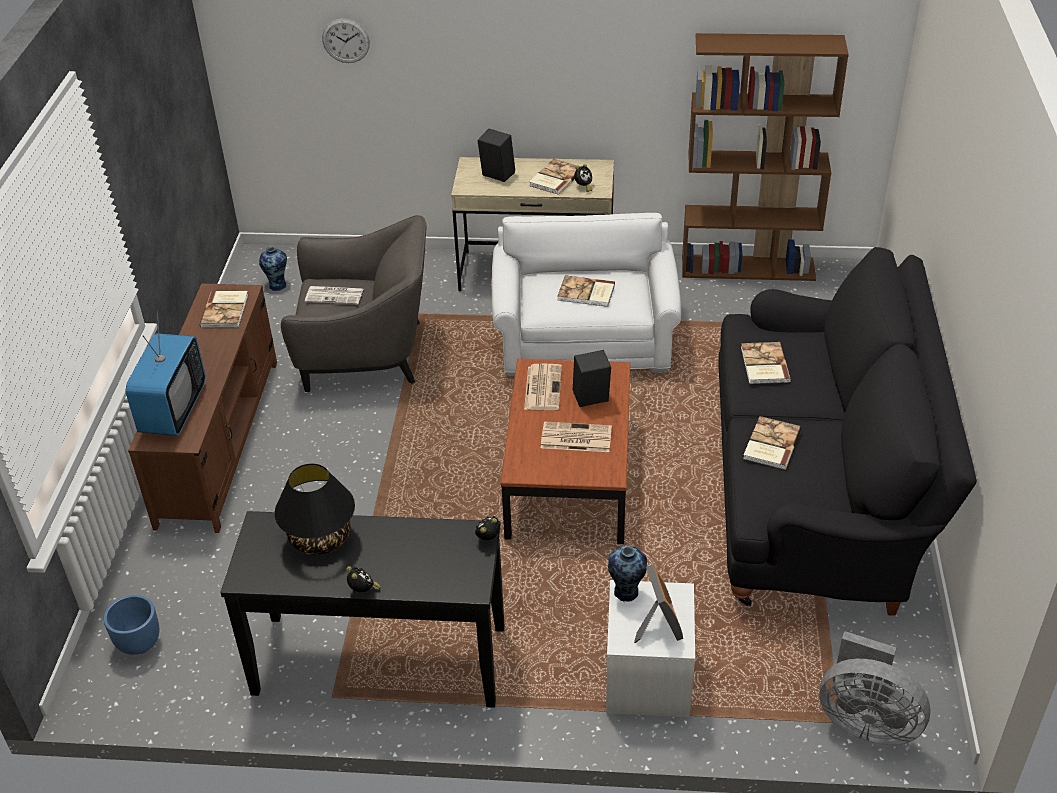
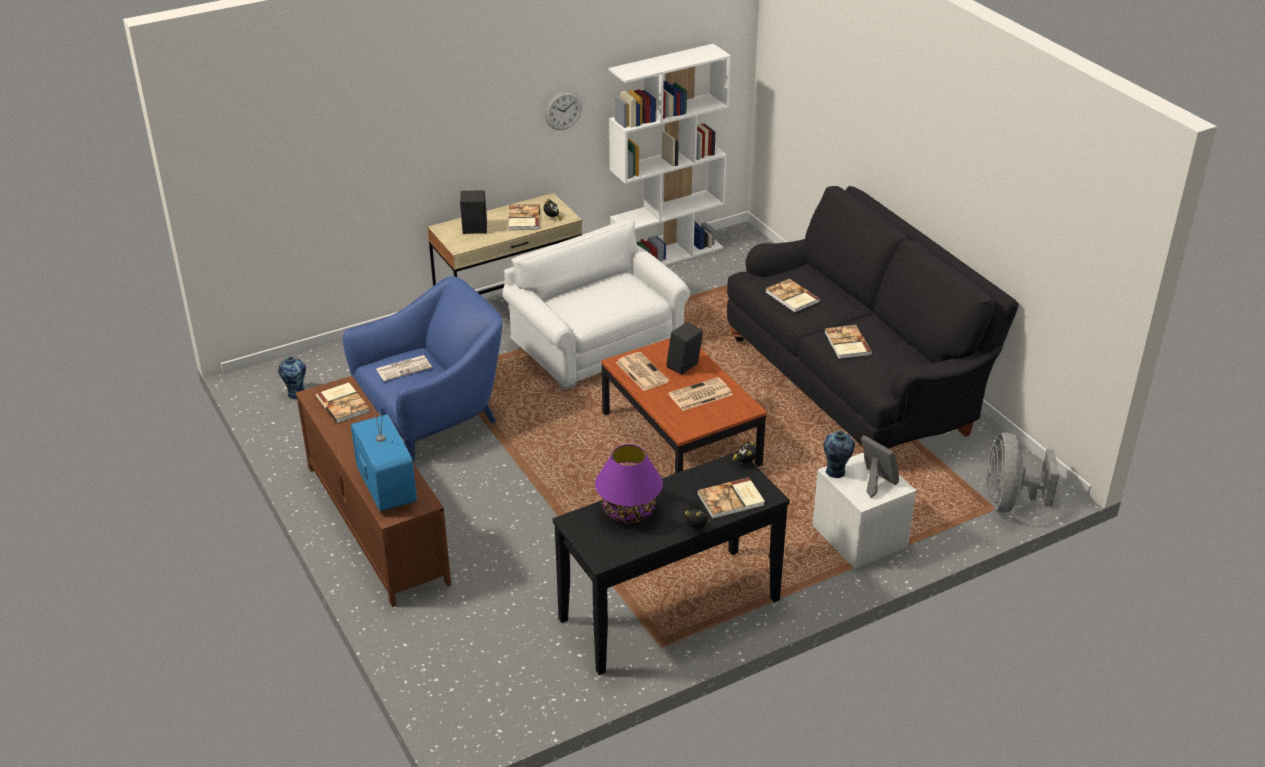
camera: 35 degrees left, 5 degrees down
blue planter [104,595,159,655] -> none
black table lamp [274,464,355,555] -> purple table lamp [595,444,663,523]
grey armchair [281,215,427,392] -> blue armchair [343,276,502,461]
wall clock [322,18,370,63] -> wall clock moved to [545,91,582,130]
book [557,275,615,307] -> book moved to [697,478,765,519]
brown bookcase [682,33,849,281] -> white bookcase [609,44,731,266]
grey fan [820,631,931,745] -> grey fan turned 105 degrees clockwise [987,432,1059,513]

